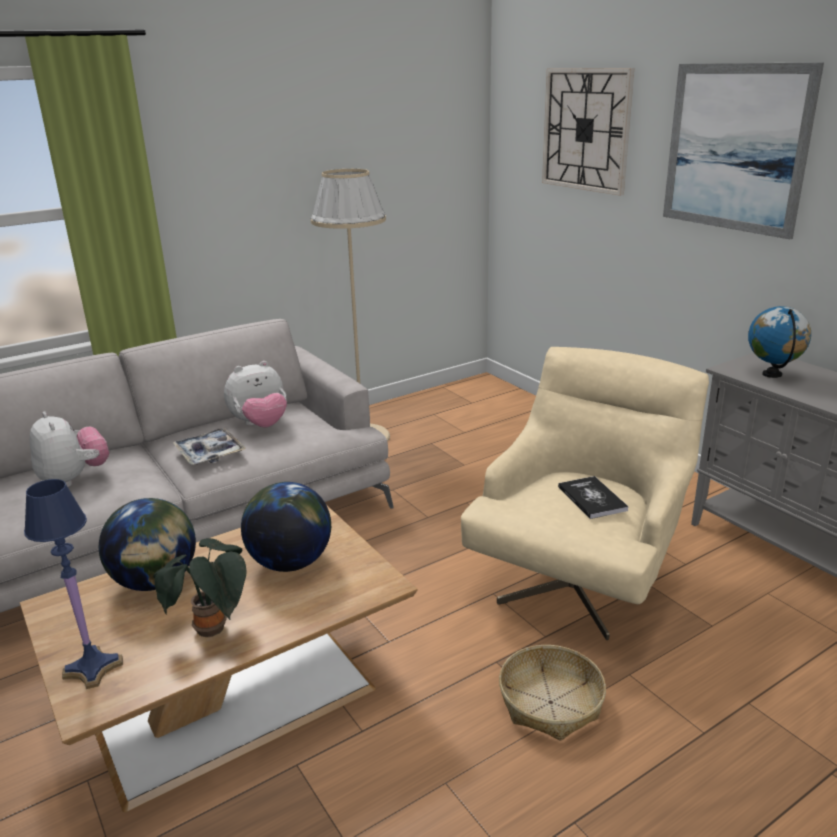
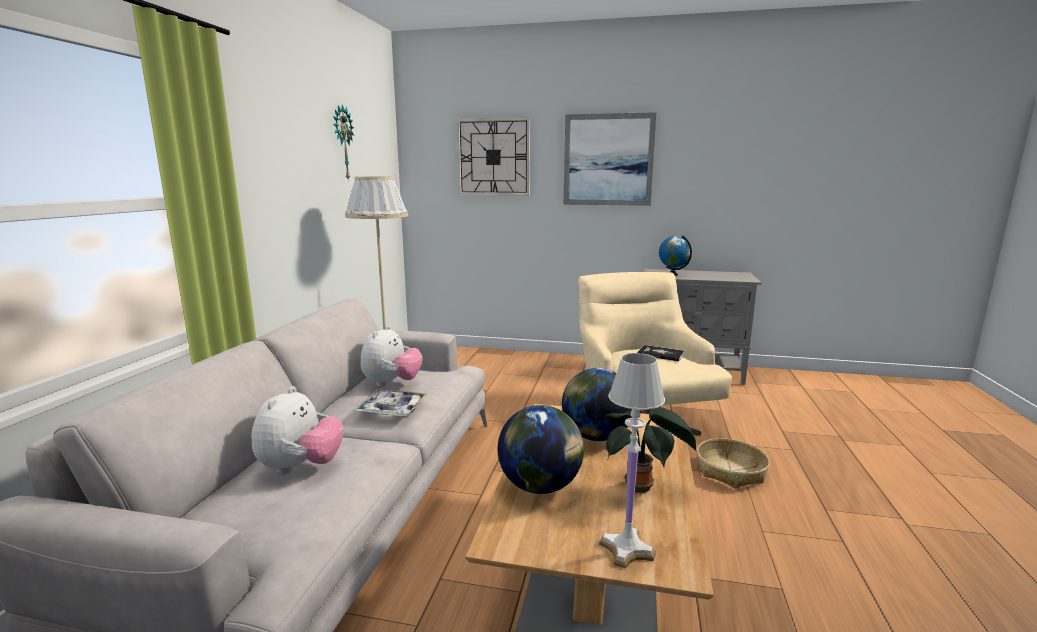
camera: 45 degrees left, 10 degrees down
blue table lamp [24,479,123,689] -> white table lamp [599,353,665,569]
plush toy [30,412,109,487] -> plush toy turned 90 degrees clockwise [251,386,344,474]
none -> wall clock [333,104,354,181]

